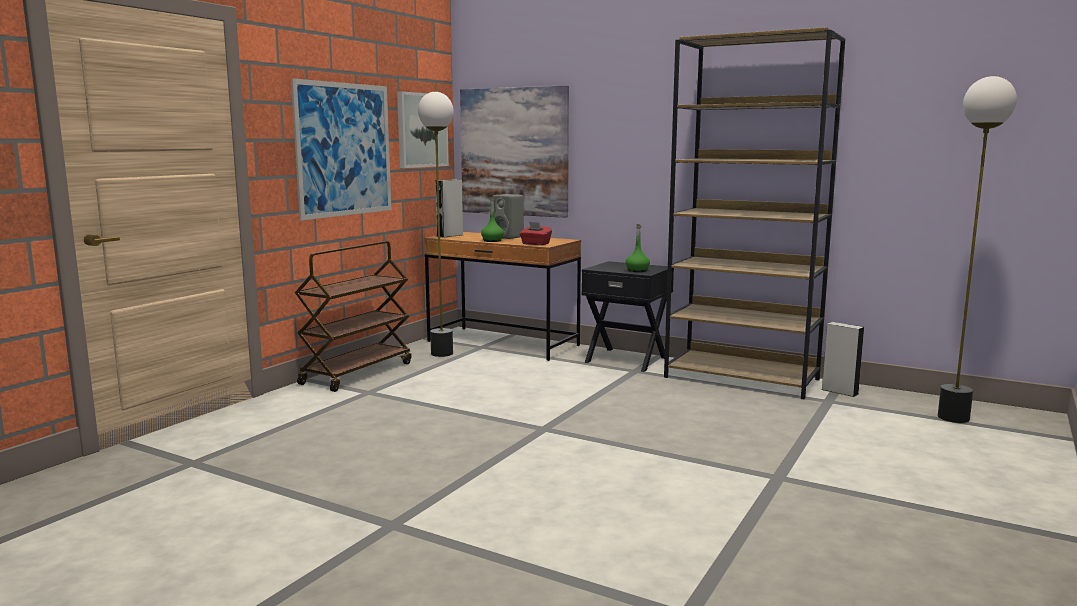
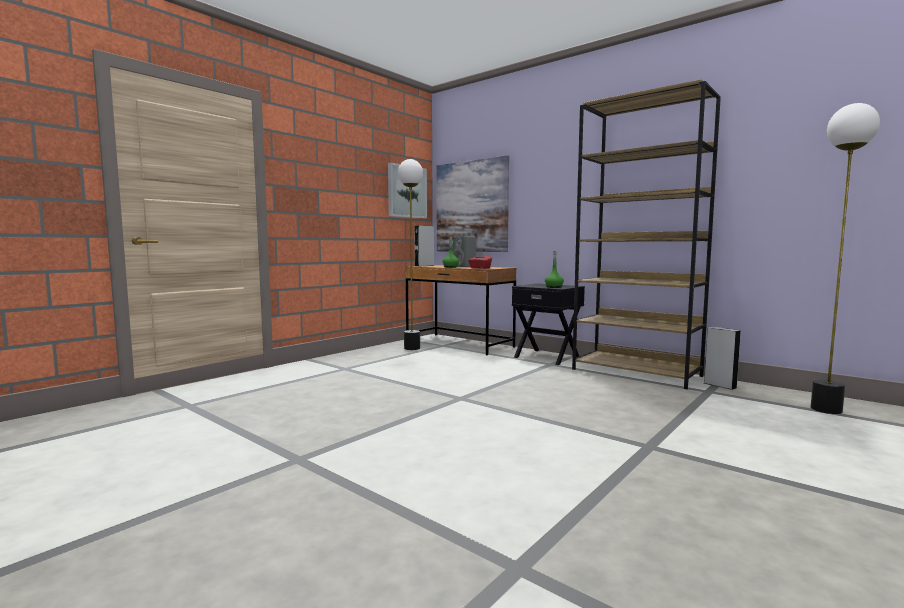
camera: 10 degrees right, 5 degrees down
picture [291,78,391,220] -> none
brown cart [295,241,412,392] -> none

